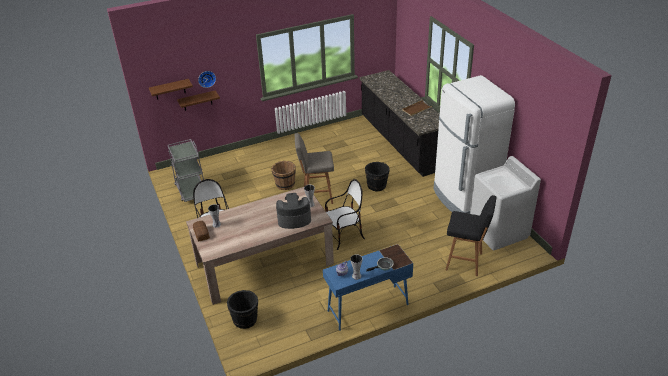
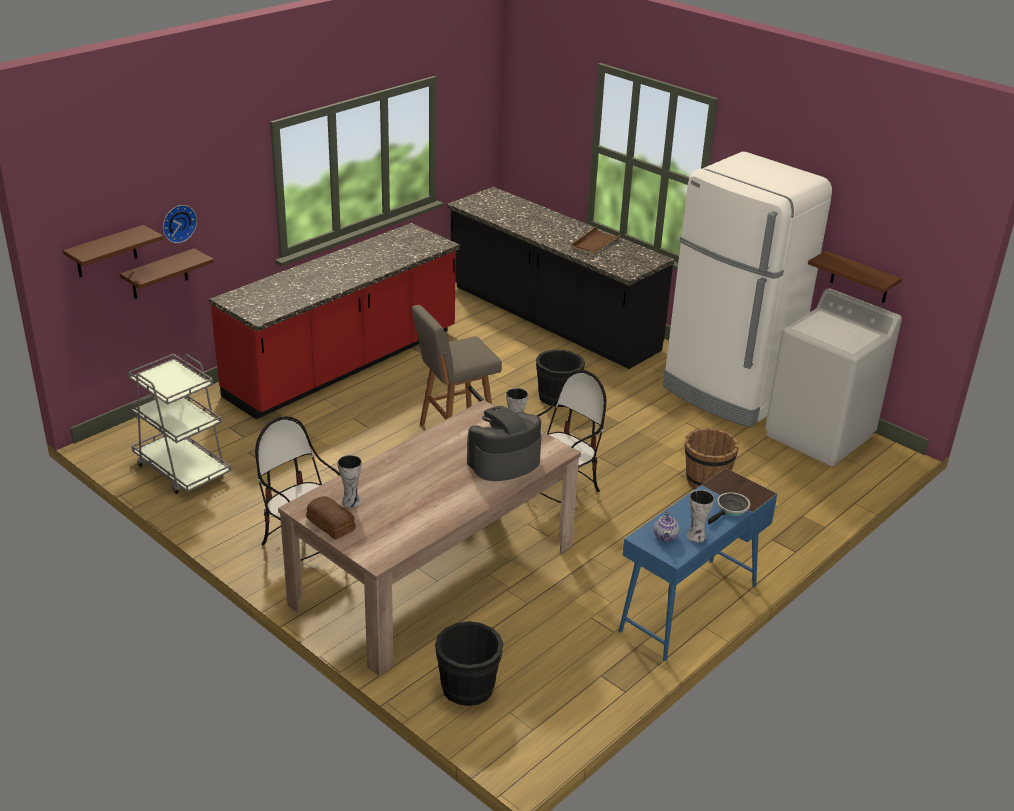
camera: 25 degrees left, 5 degrees down
brown bucket [271,161,296,190] -> brown bucket moved to [685,428,739,489]
black stool [446,195,496,276] -> none
none -> red counter [209,223,460,419]
none -> brown shelf [808,251,902,303]

